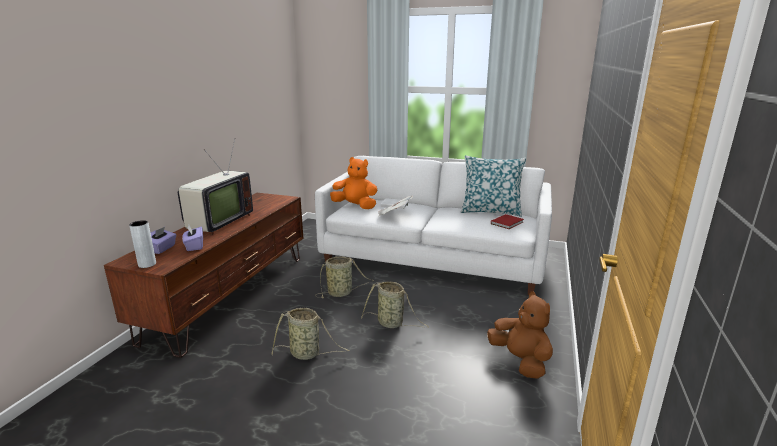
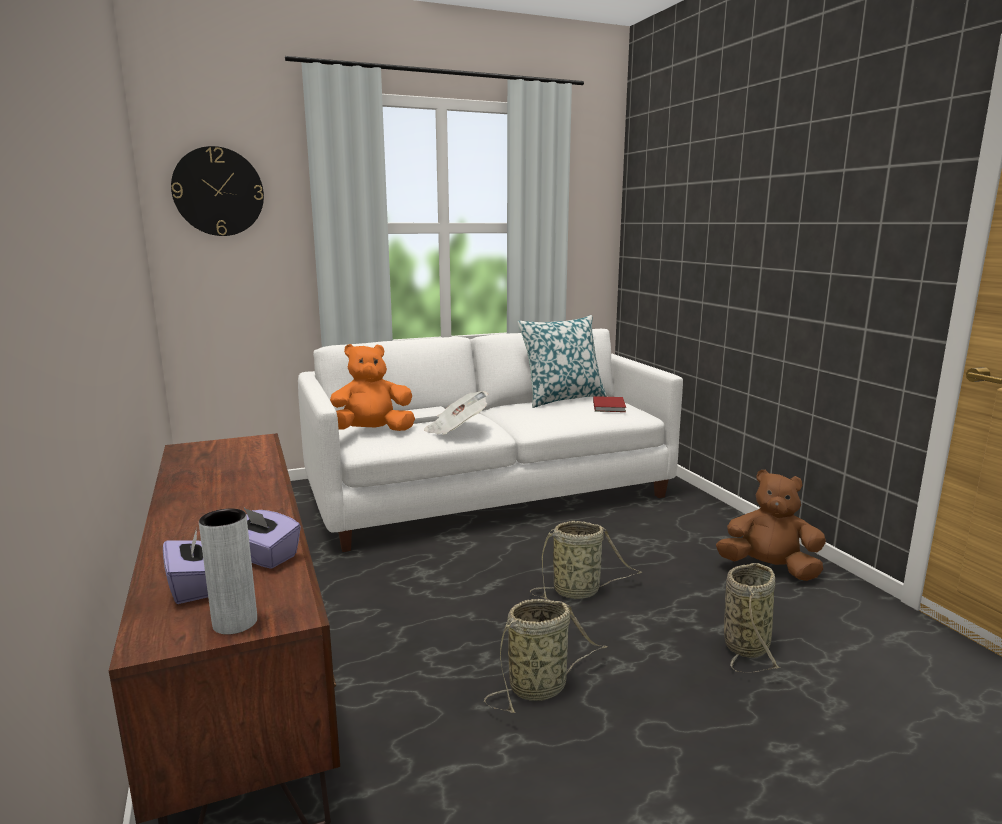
camera: 40 degrees left, 5 degrees down
television [178,139,253,235] -> none
basket [315,256,374,298] -> basket moved to [724,563,780,673]
none -> wall clock [171,146,264,236]

